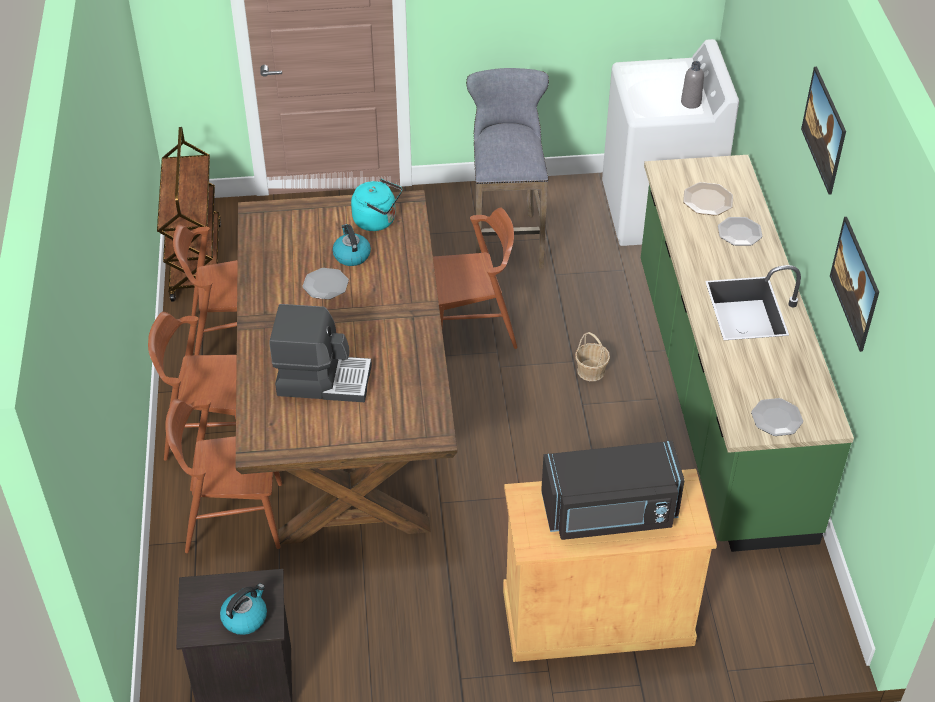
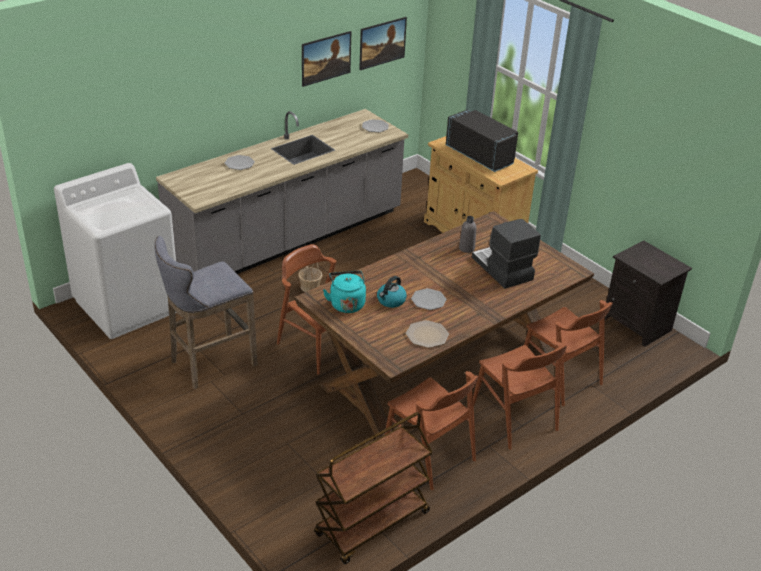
camera: 125 degrees left, 10 degrees down
kettle [220,583,267,635] -> none
green counter [641,155,854,552] -> grey counter [156,109,408,274]
grey bottle [681,61,704,109] -> grey bottle moved to [459,216,476,253]
plate [683,182,733,216] -> plate moved to [406,320,449,348]
picture [801,67,846,195] -> picture moved to [359,17,407,70]

